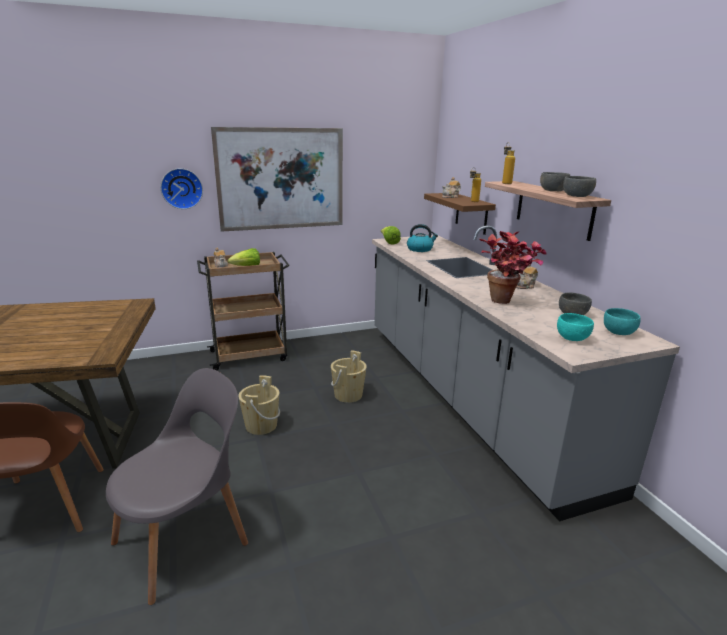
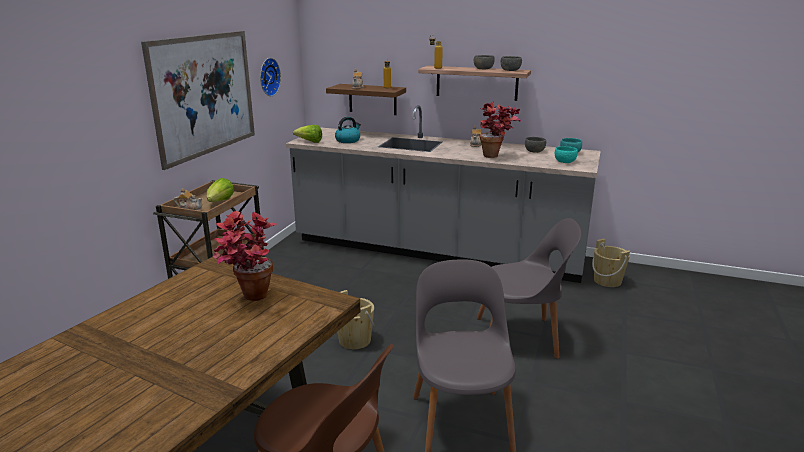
camera: 50 degrees left, 0 degrees up
wall clock [160,168,203,209] -> wall clock moved to [260,58,281,96]
beige bucket [331,350,367,403] -> beige bucket moved to [592,239,630,287]
none -> potted plant [213,211,276,301]
none -> grey chair [477,218,581,359]

